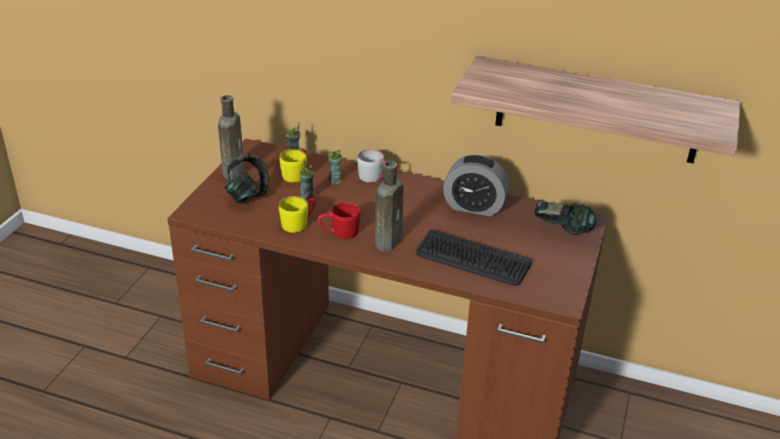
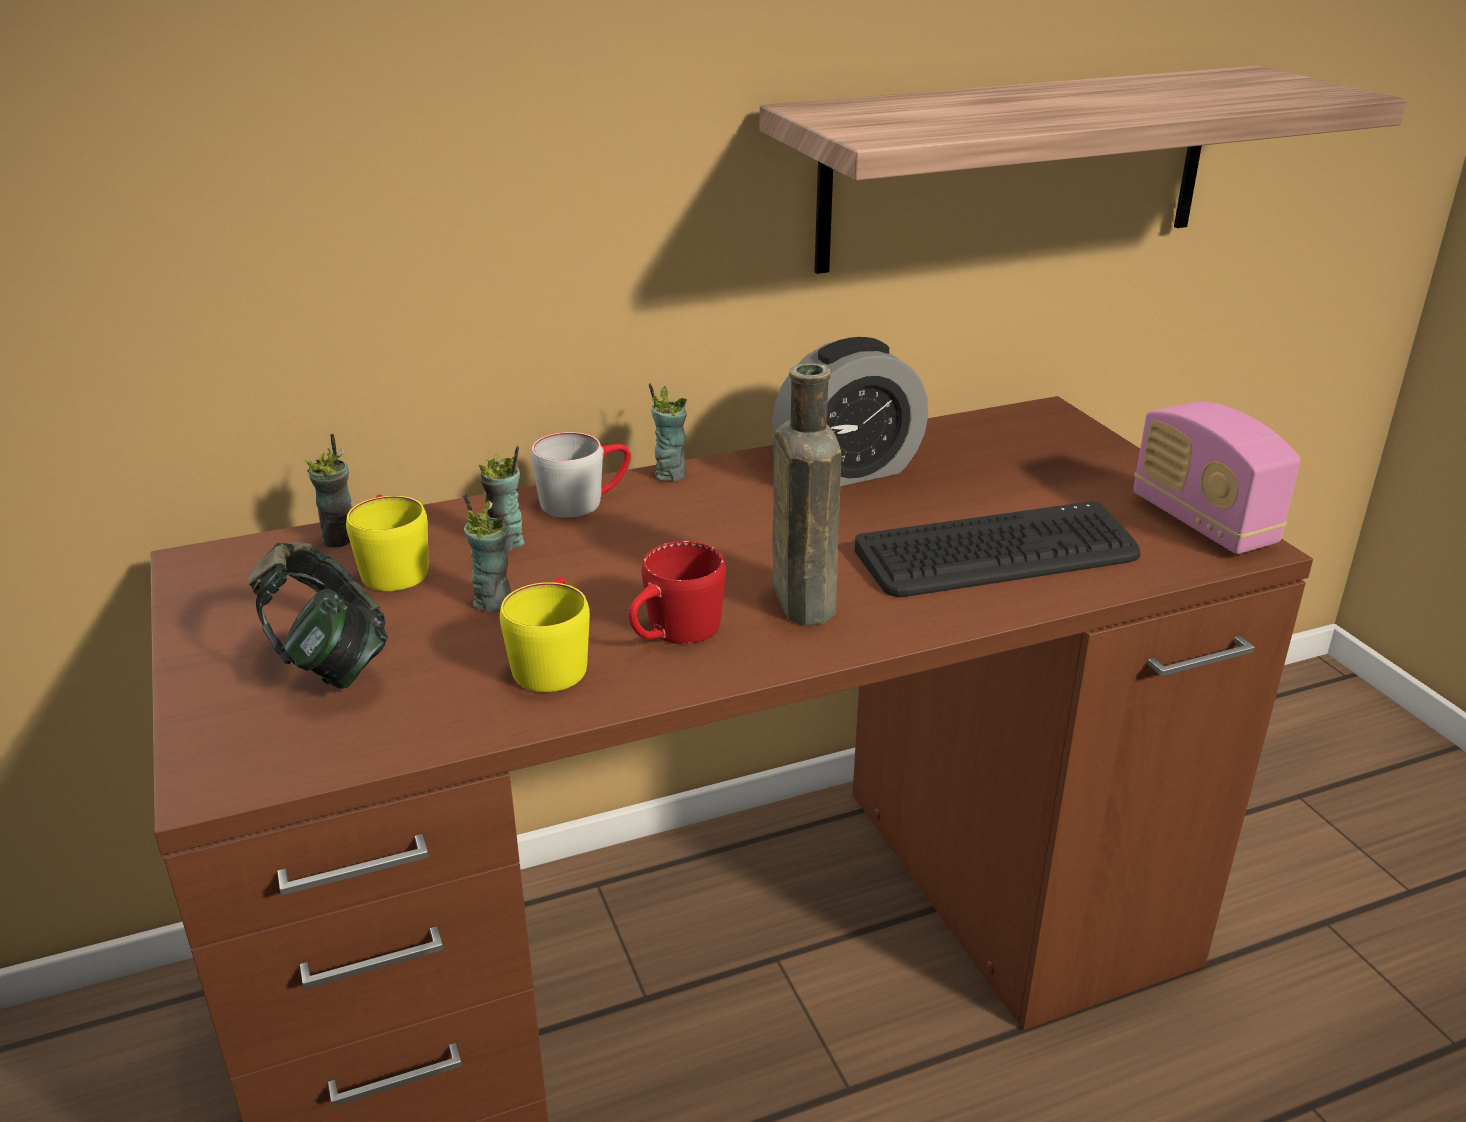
camera: 40 degrees left, 5 degrees down
brown bottle [218,95,245,180] -> none
headphones [534,201,596,235] -> none
none -> cup [649,383,687,481]
none -> radio [1133,402,1301,554]

